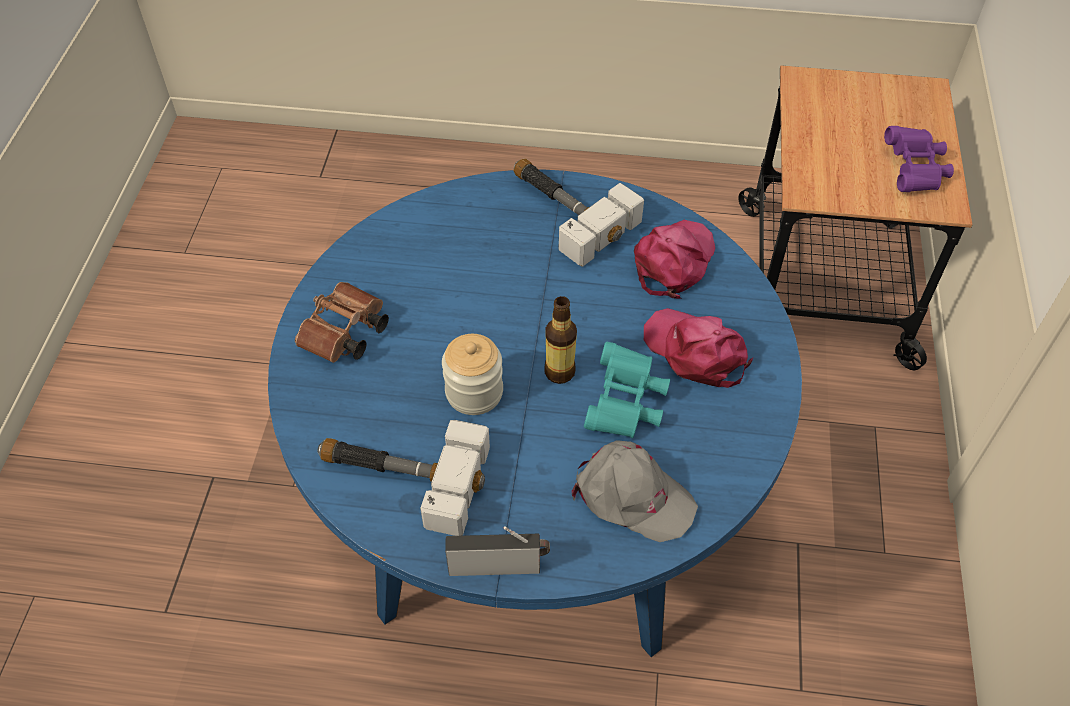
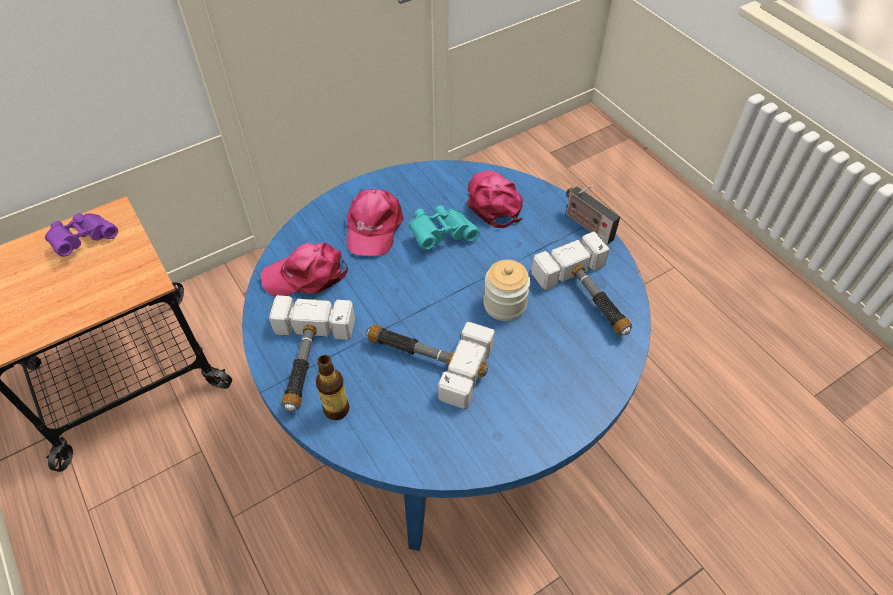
camera: 130 degrees left, 0 degrees up
brown binoculars [295,282,389,363] -> none
bottle [545,296,577,384] -> bottle moved to [316,355,350,420]
grey cap [572,440,698,542] -> pink cap [468,170,523,228]
none -> hammer [366,322,495,409]

